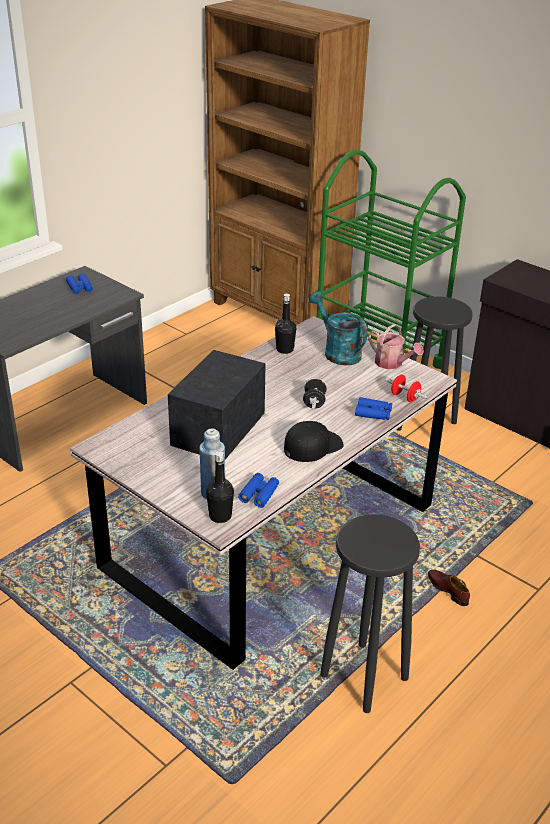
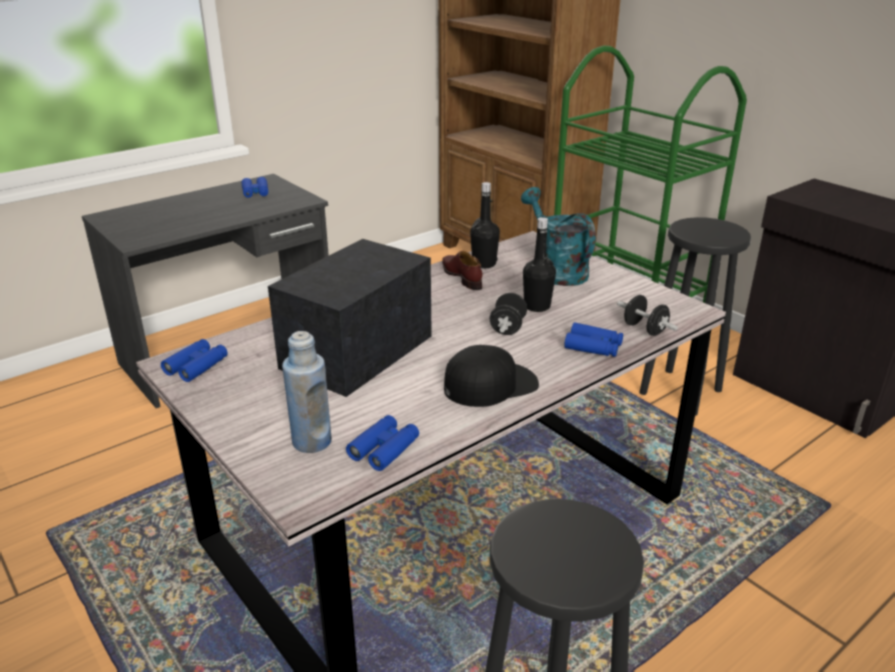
camera: 10 degrees right, 5 degrees down
black bottle [206,451,234,523] -> black bottle moved to [523,217,556,312]
watering can [368,324,424,369] -> none
red dumbbell [386,375,427,402] -> black dumbbell [617,295,678,336]
brown shoe [428,570,470,606] -> brown shoe moved to [442,251,483,290]
none -> blue binoculars [161,339,228,382]

